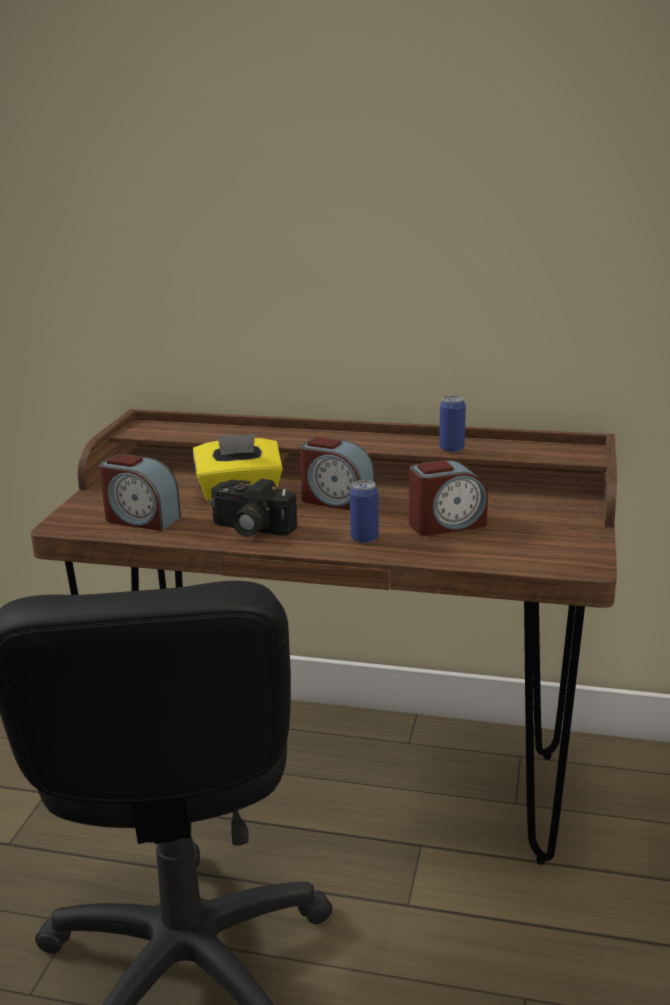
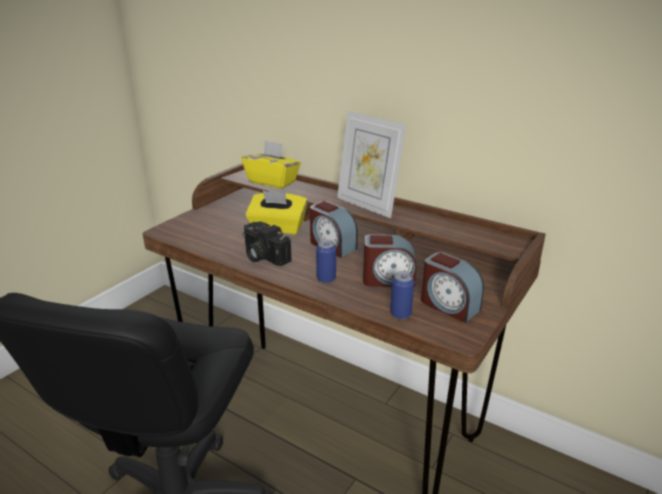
camera: 20 degrees right, 5 degrees up
alarm clock [99,454,181,531] -> alarm clock moved to [421,252,484,323]
can [439,395,466,452] -> can moved to [390,271,414,319]
none -> yellow tissue box [242,141,301,189]
none -> picture frame [337,111,406,218]

